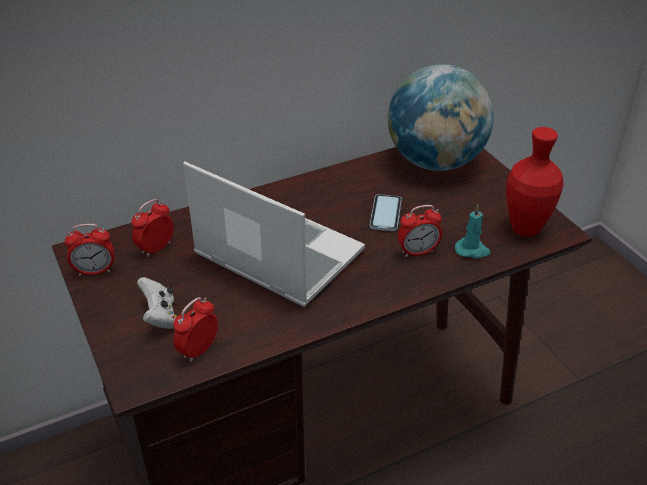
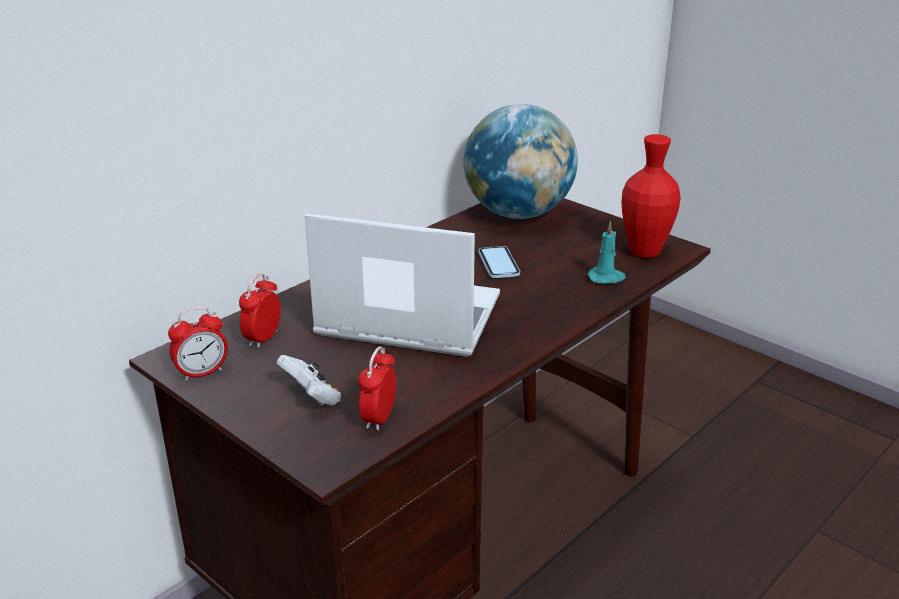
camera: 20 degrees left, 10 degrees down
alarm clock [398,205,442,257] -> none

